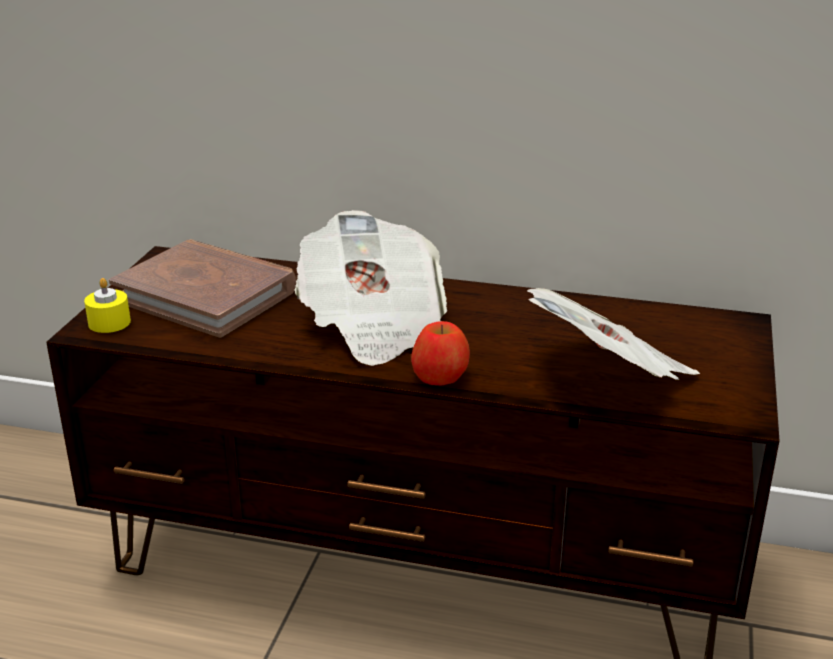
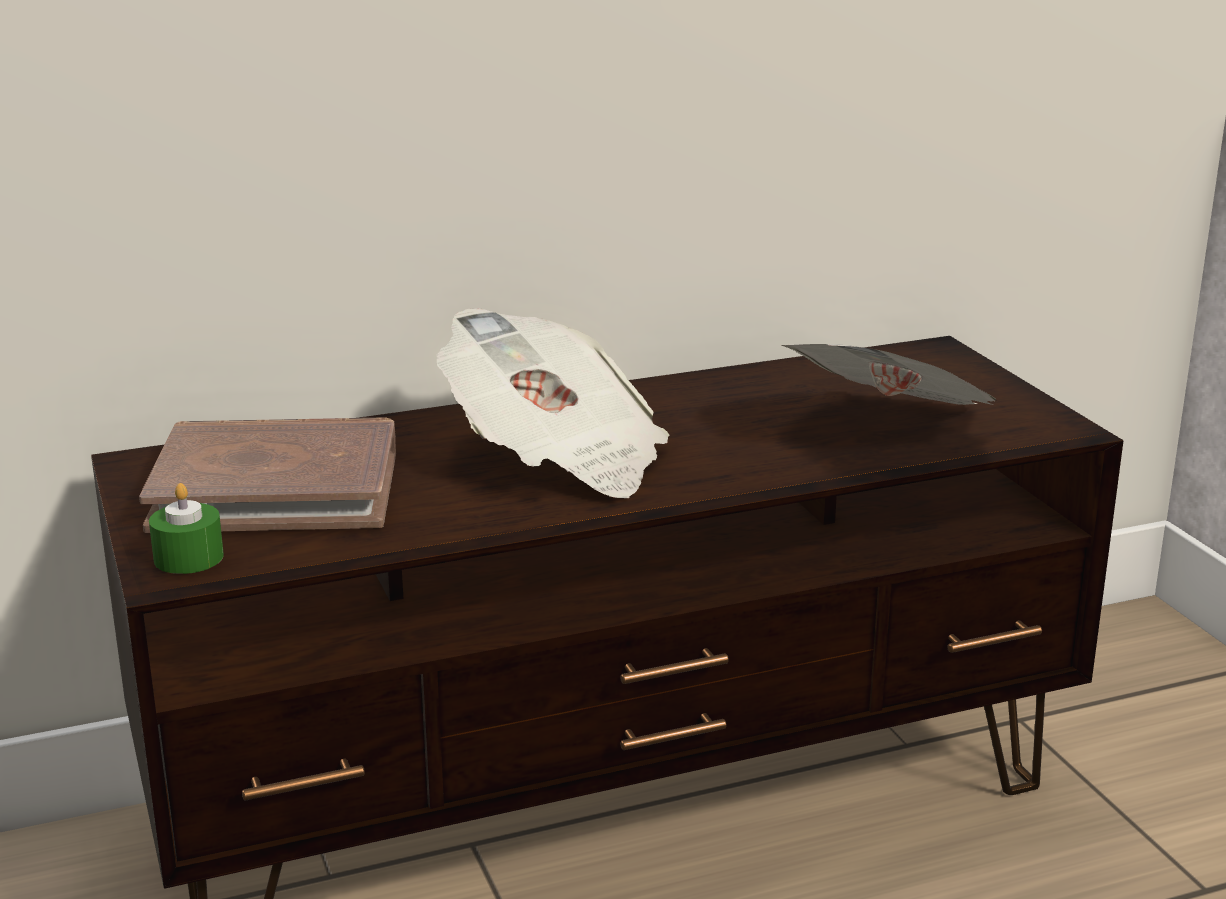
camera: 35 degrees left, 5 degrees down
yellow candle [84,278,131,333] -> green candle [149,483,224,574]
apple [411,321,470,386] -> none

